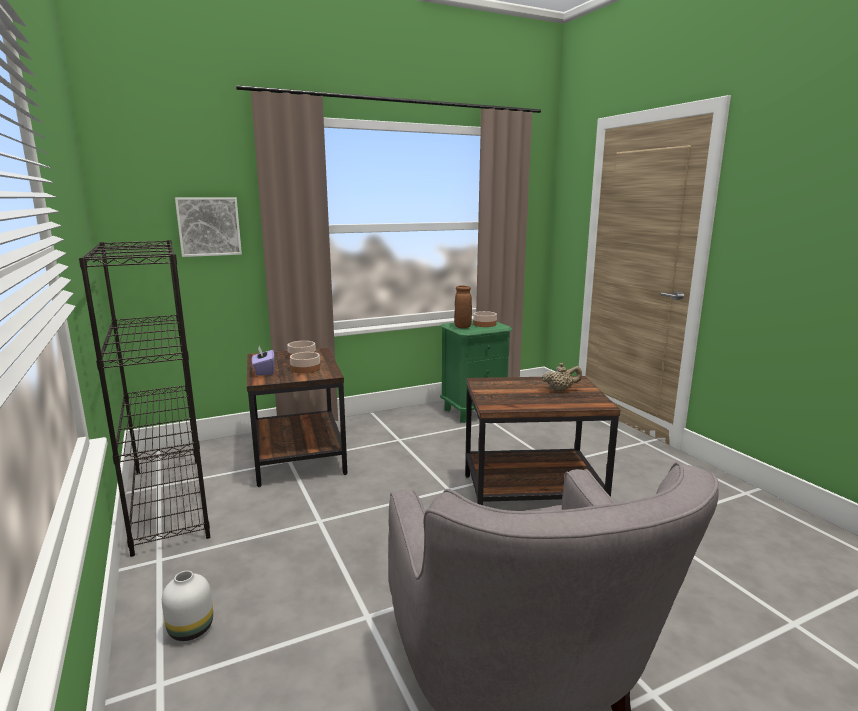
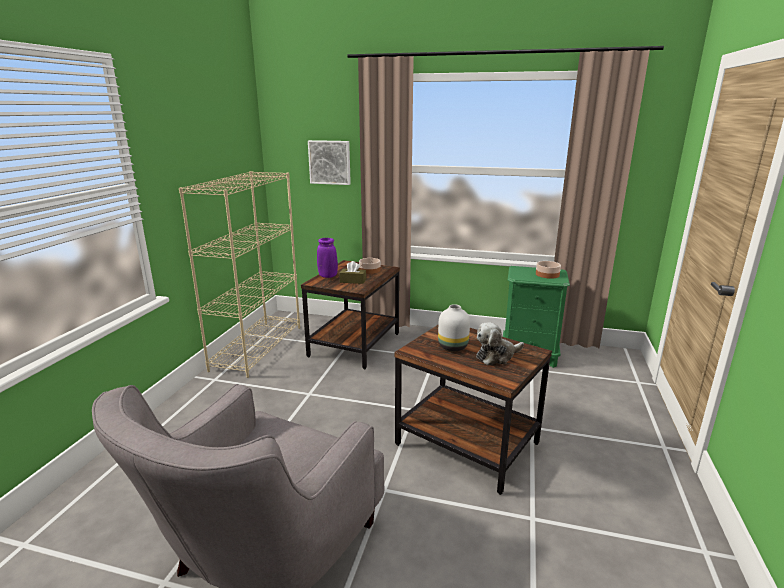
camera: 40 degrees right, 5 degrees up
black bookcase [79,240,210,557] -> beige bookcase [179,171,300,378]
white vase [162,571,213,641] -> white vase moved to [438,304,470,351]
purple tissue box [252,346,274,376] -> purple vase [317,238,338,278]
bowl [290,352,320,374] -> brown tissue box [340,261,366,284]
brown vase [454,285,472,328] -> none
beige teapot [542,363,582,391] -> plush toy [476,322,524,365]

